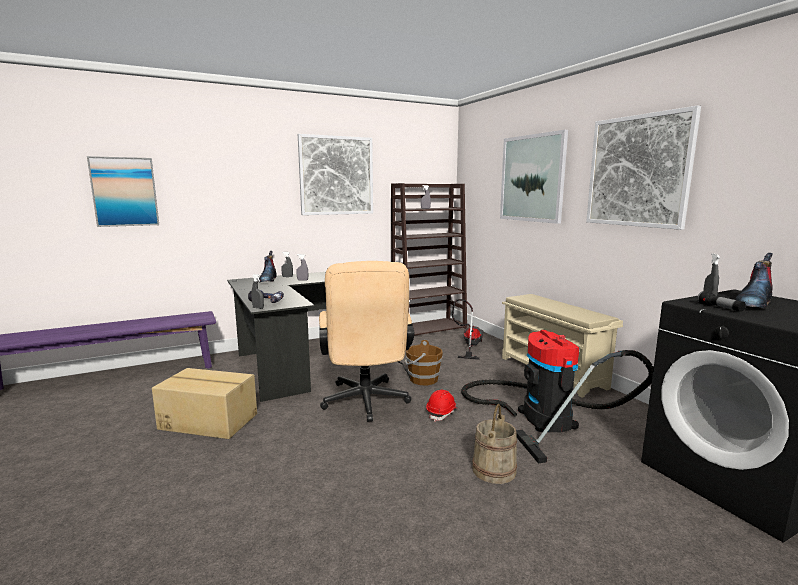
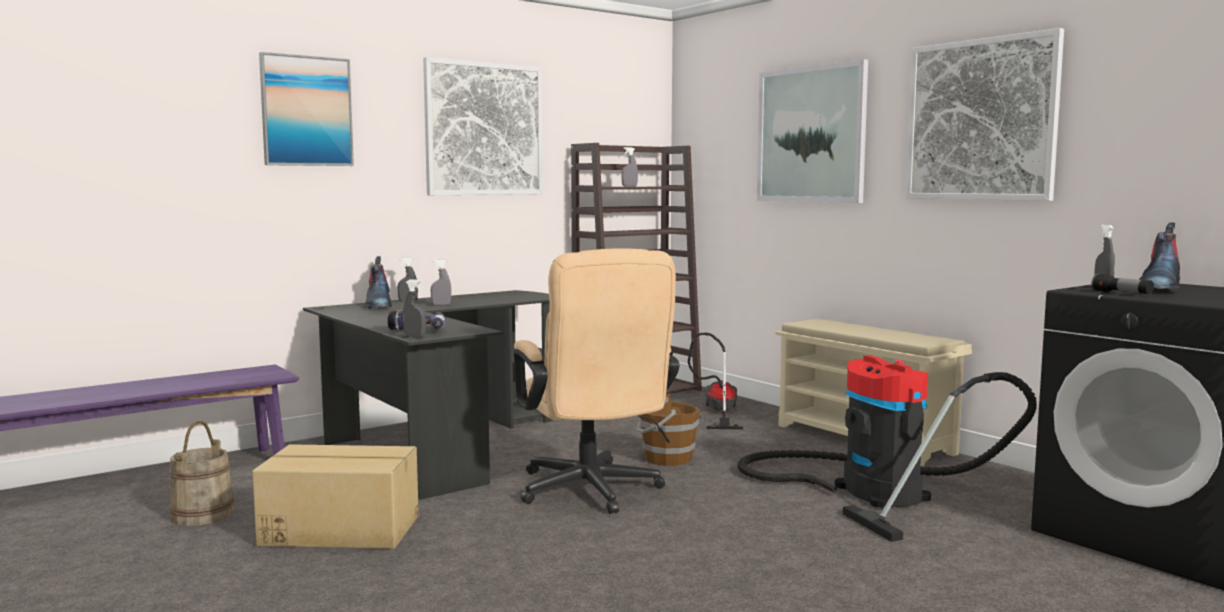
camera: 10 degrees left, 5 degrees down
picture [87,156,159,227] -> picture moved to [259,52,354,166]
red hard hat [426,390,456,422] -> none
beige bucket [472,404,517,484] -> beige bucket moved to [169,421,234,526]

